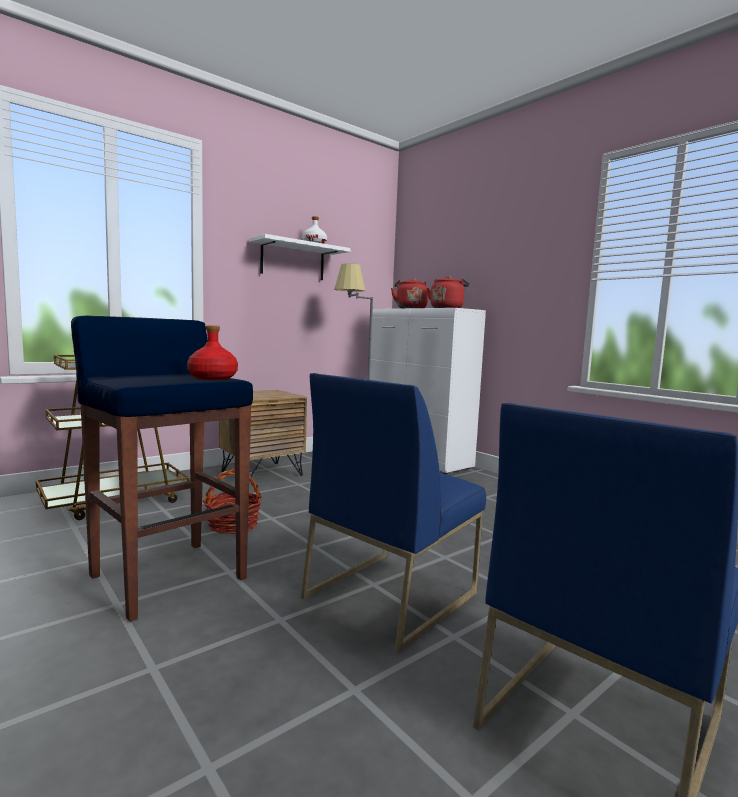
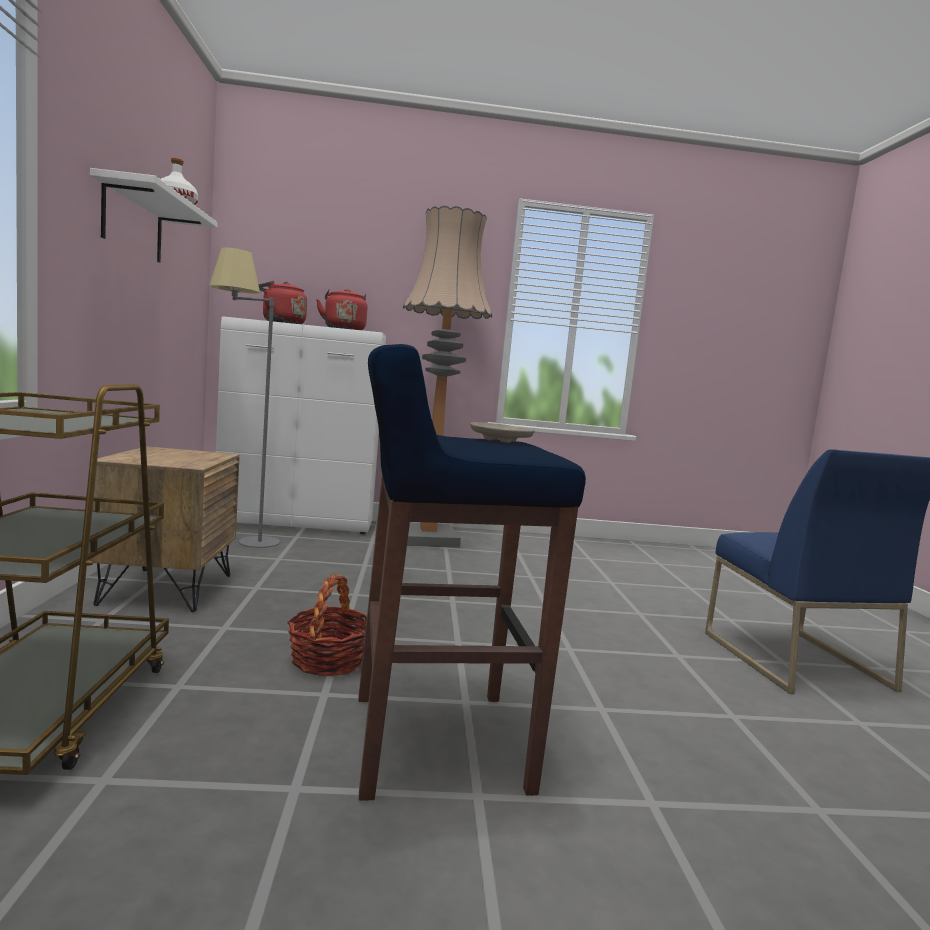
camera: 55 degrees left, 0 degrees up
red bottle [187,325,238,380] -> beige plate [470,422,535,443]
blue chair [301,373,486,652] -> none
none -> floor lamp [403,206,492,548]

